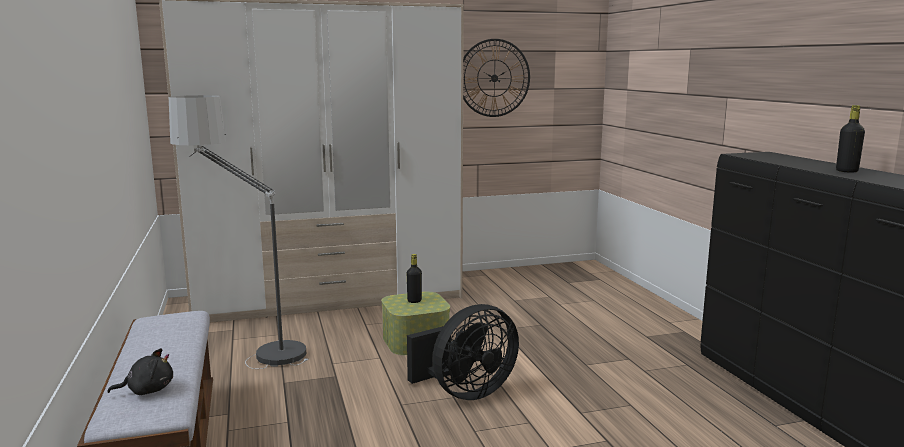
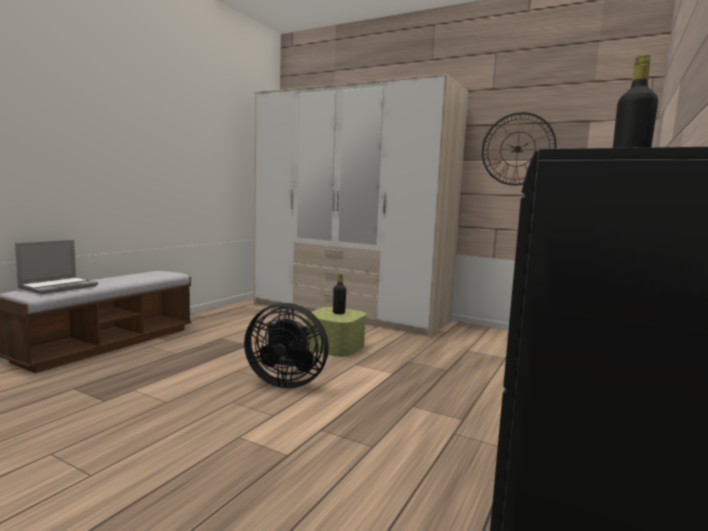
camera: 45 degrees right, 5 degrees down
black plush toy [108,348,173,395] -> laptop [15,240,98,294]
floor lamp [169,95,309,369] -> none

